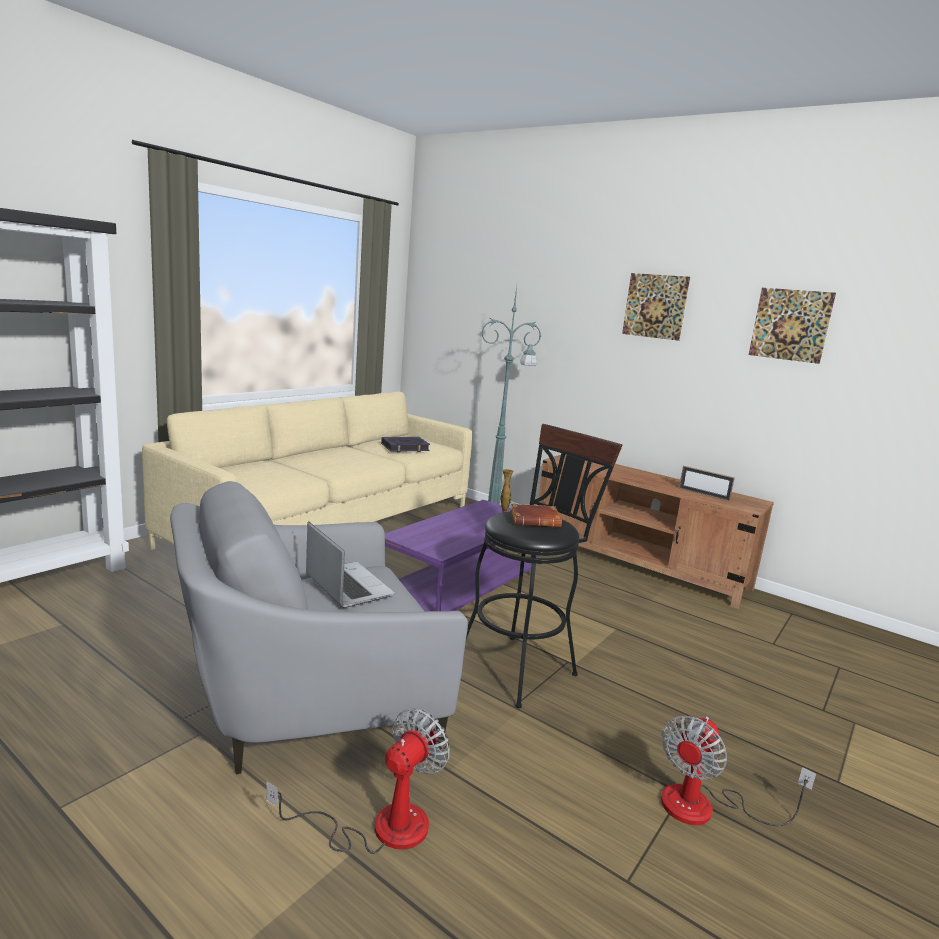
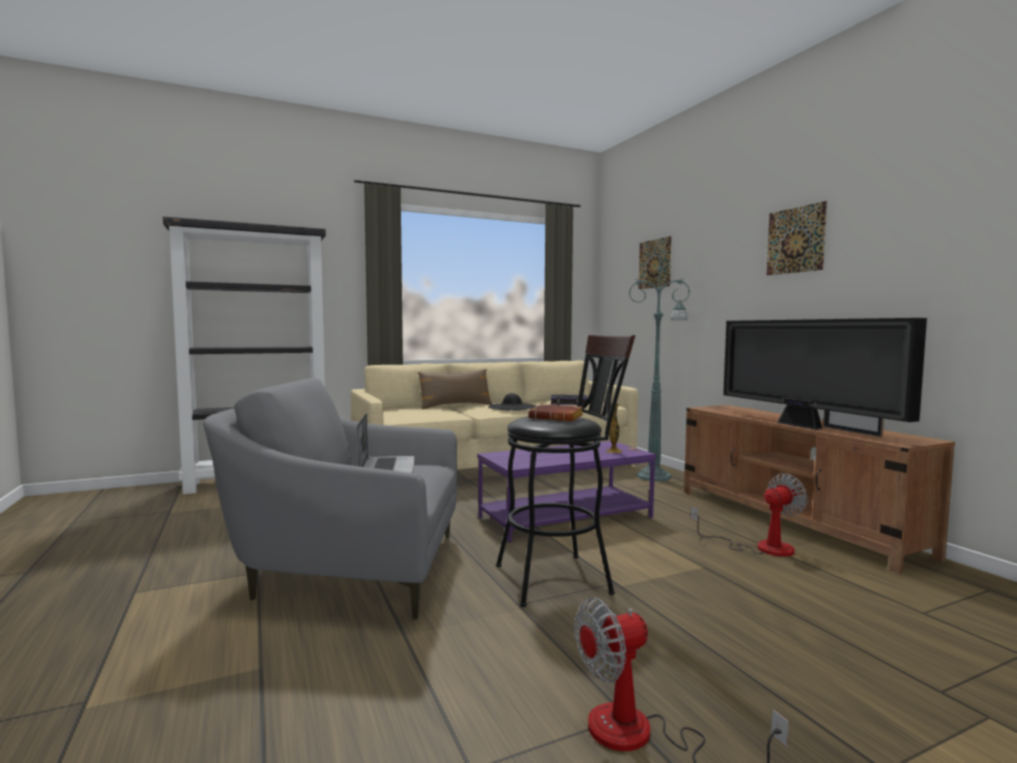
camera: 30 degrees right, 10 degrees down
fan [266,708,450,854] -> fan moved to [690,473,808,557]
picture [749,288,836,364] -> picture moved to [639,236,672,289]
none -> brown pillow [418,369,492,409]
none -> black hat [489,393,536,411]
none -> television [723,318,927,430]

